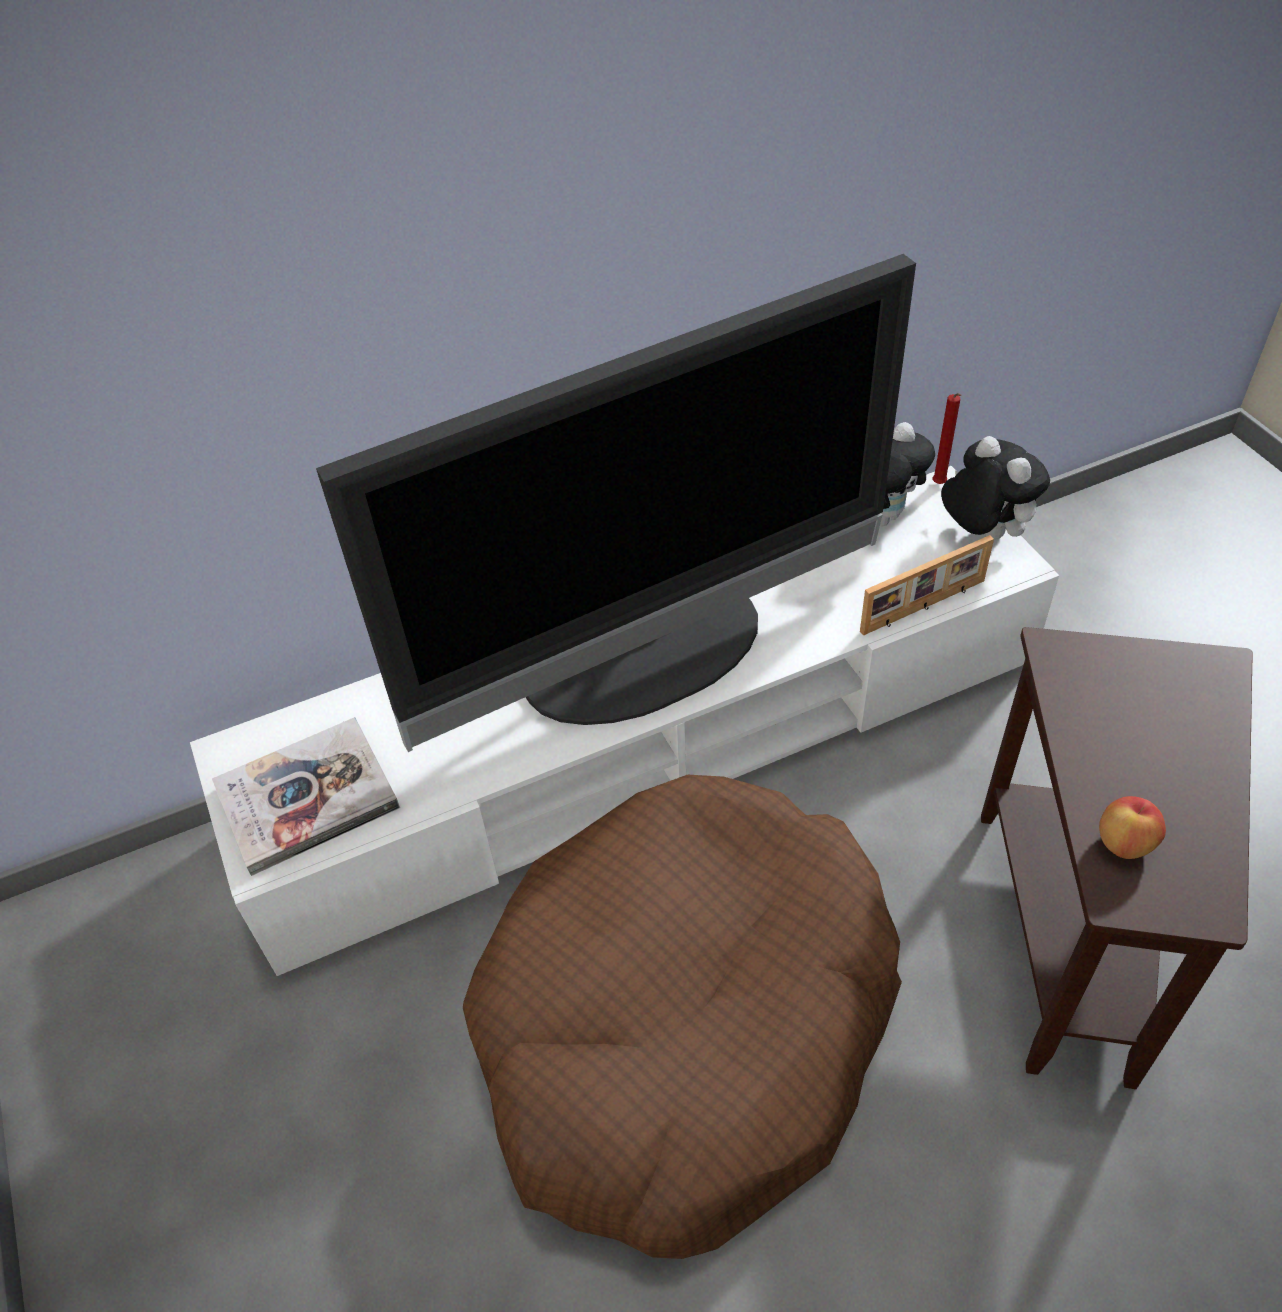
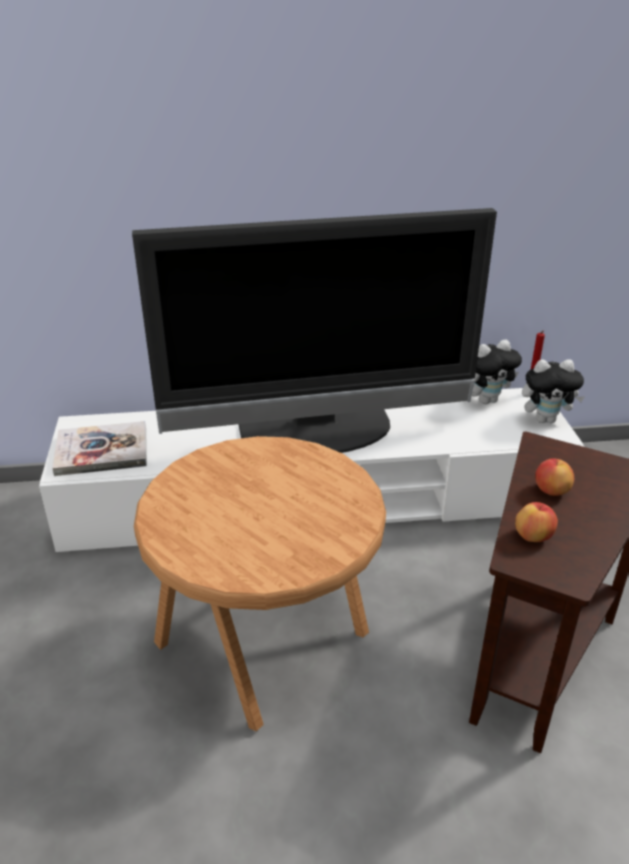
camera: 15 degrees right, 15 degrees down
brown dog bed [463,775,902,1259] -> brown side table [134,436,386,731]
picture frame [860,535,994,636] -> none
plush toy [941,436,1050,540] -> plush toy turned 105 degrees clockwise [522,359,584,423]
none -> apple [535,458,574,496]

